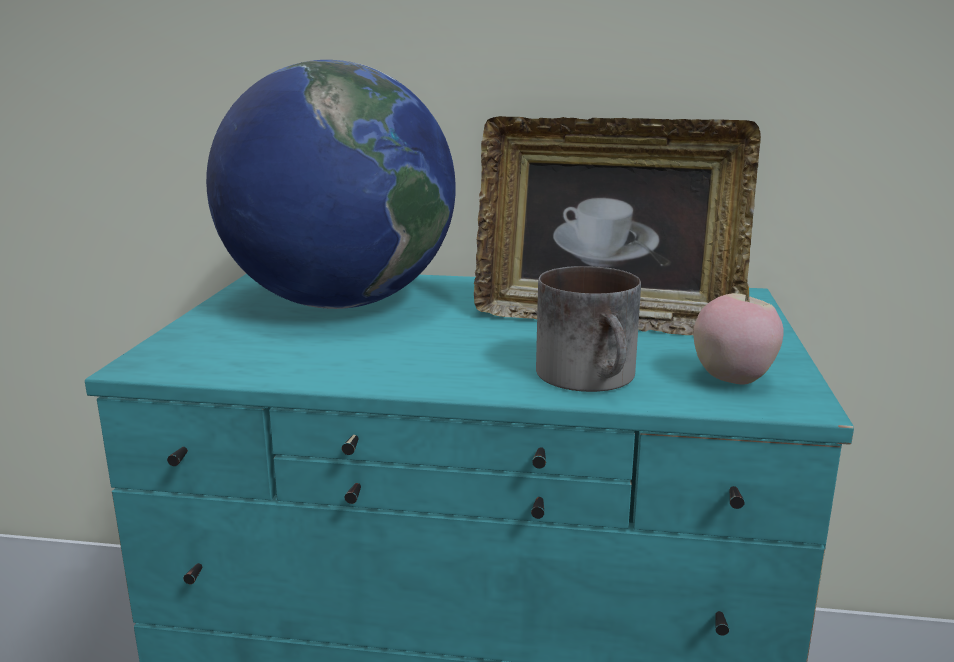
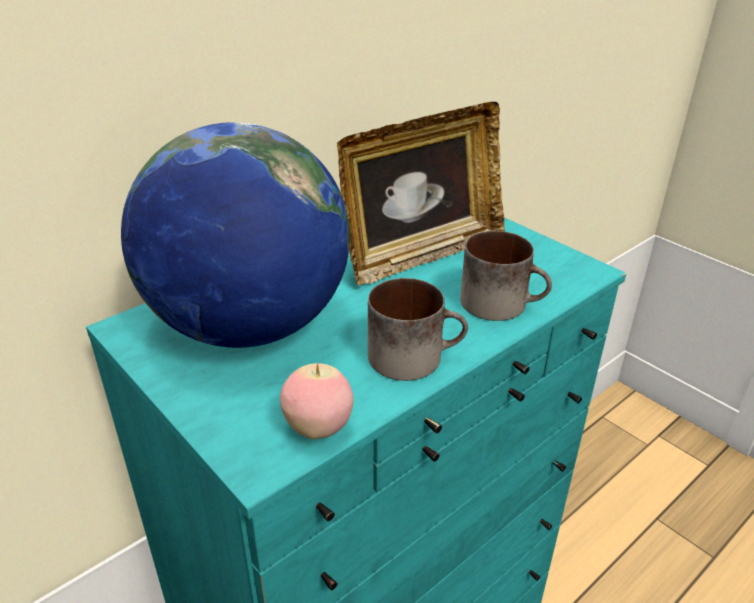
camera: 50 degrees left, 15 degrees up
apple [694,286,784,384] -> apple moved to [280,363,354,439]
none -> mug [368,278,468,381]

